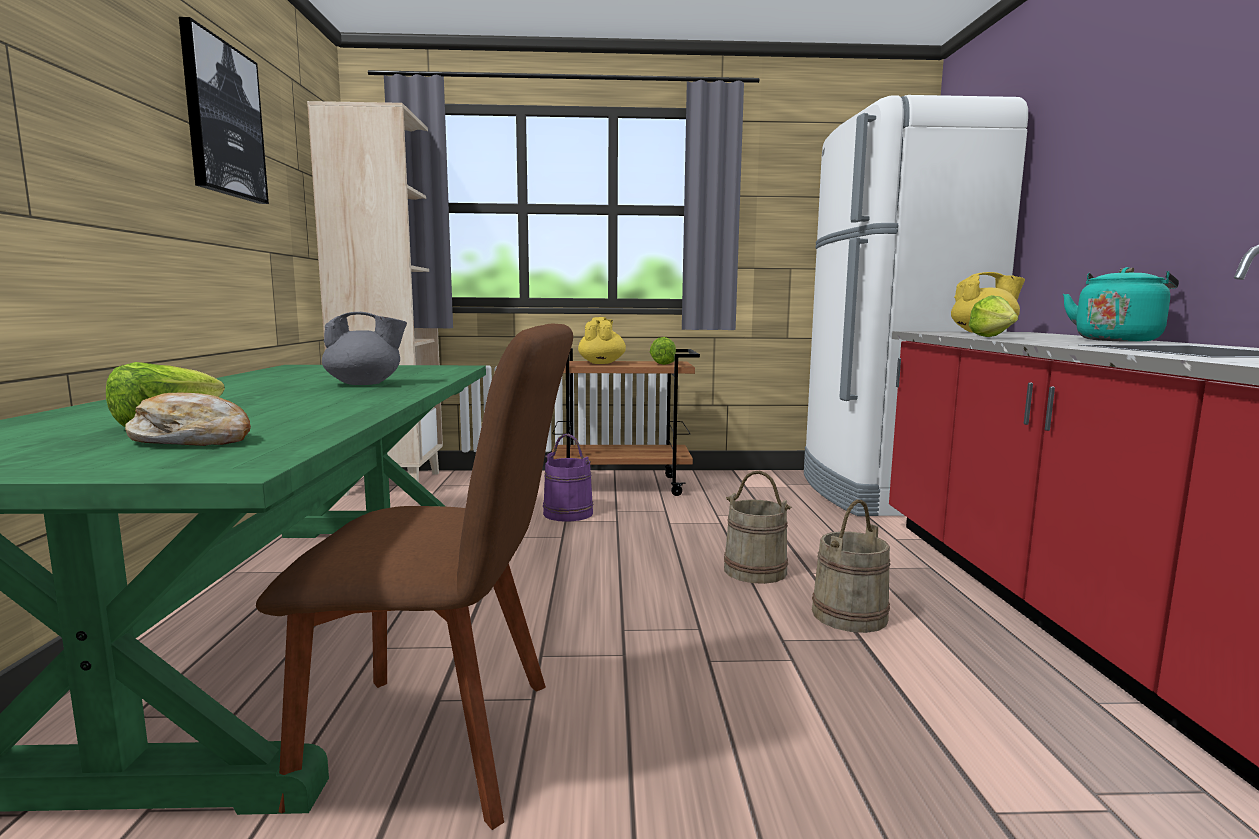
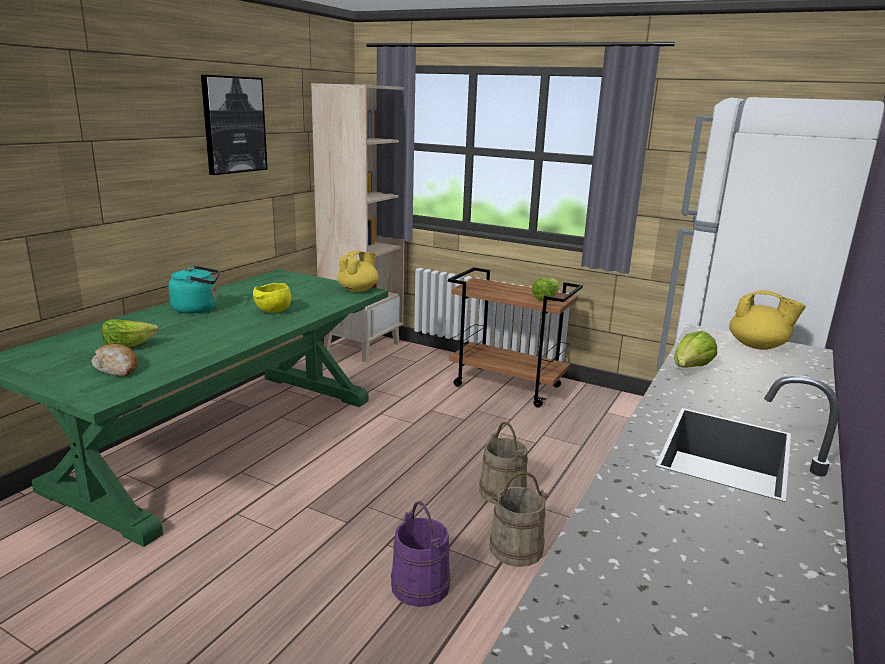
camera: 30 degrees right, 10 degrees up
brown chair [256,324,573,830] -> none
grey teapot [322,312,407,385] -> yellow bowl [253,283,291,313]
purple bucket [543,434,593,522] -> purple bucket moved to [391,501,451,607]
yellow teapot [578,317,626,364] -> yellow teapot moved to [337,251,378,292]
turquoise kettle [1063,267,1179,342] -> turquoise kettle moved to [168,266,220,314]

